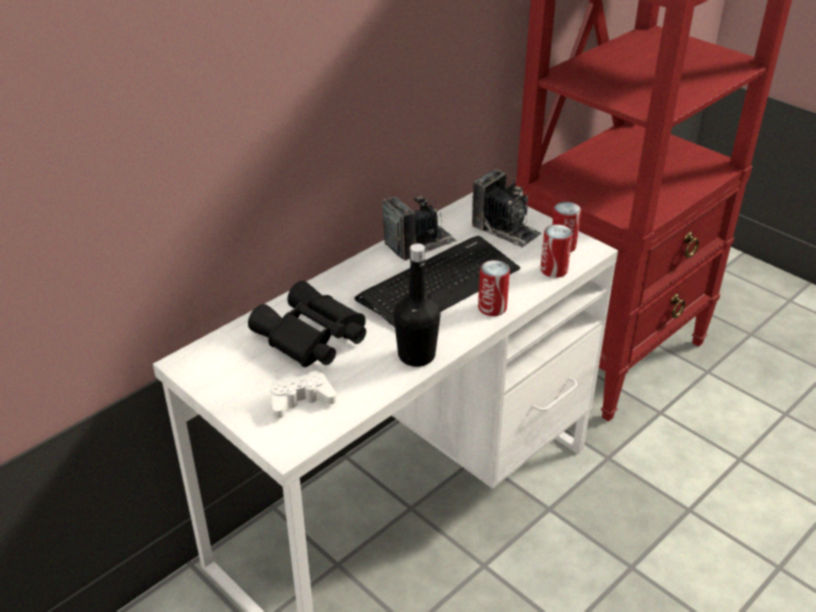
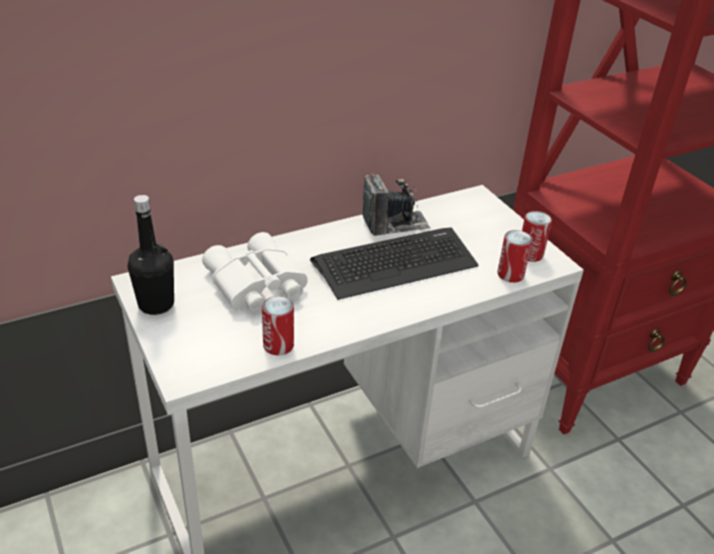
camera: 15 degrees right, 0 degrees up
black binoculars [248,281,366,367] -> white binoculars [202,232,308,313]
white game controller [270,371,336,418] -> none
black bottle [394,243,441,367] -> black bottle moved to [128,195,174,315]
camera [472,169,541,248] -> none
can [478,260,510,316] -> can moved to [262,296,294,356]

